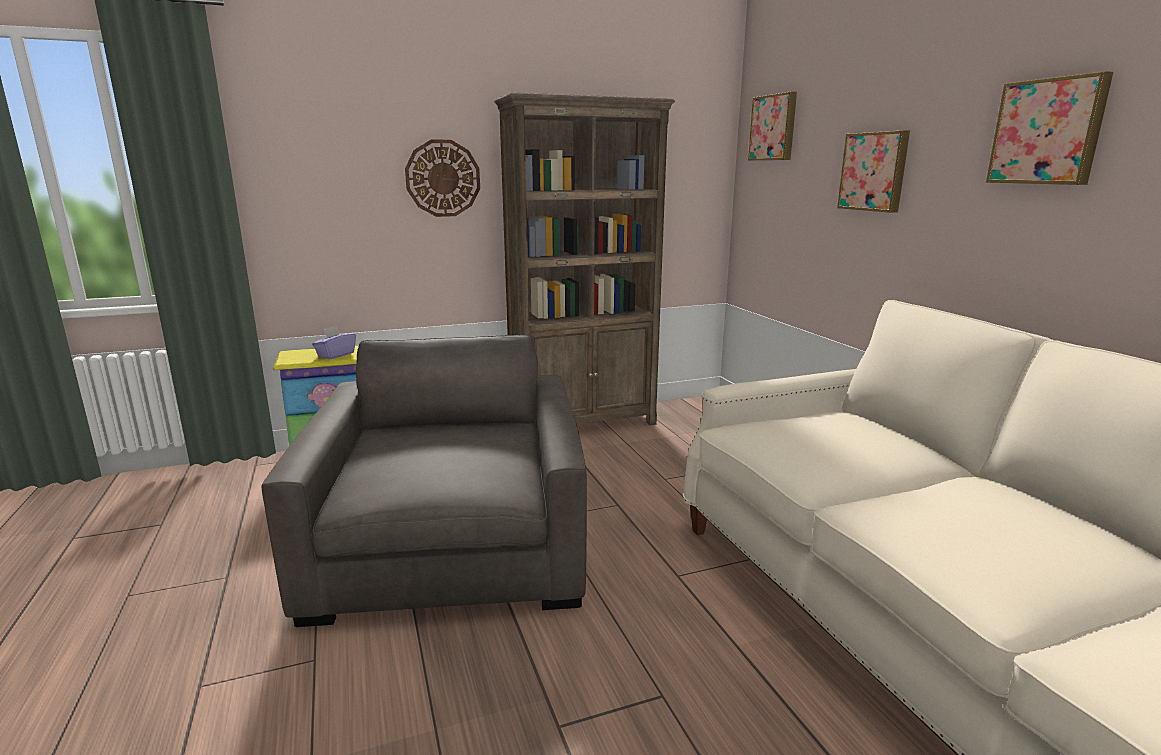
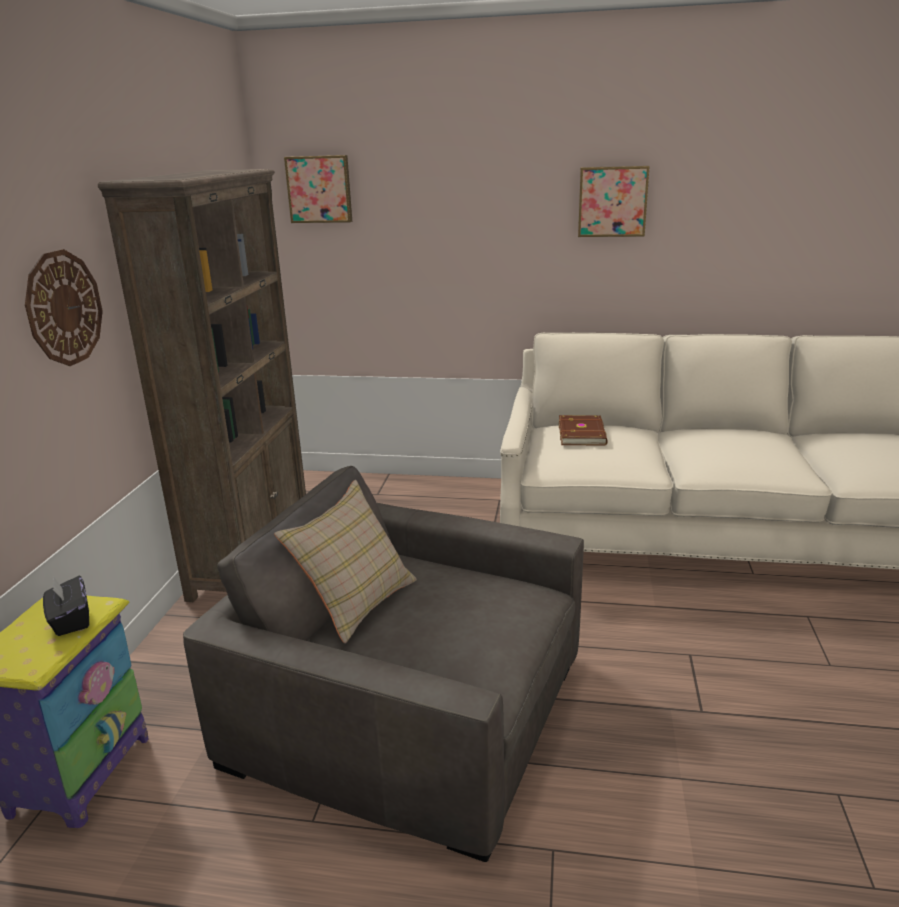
camera: 60 degrees left, 5 degrees up
purple tissue box [312,325,356,359] -> black tissue box [43,576,89,636]
picture [837,130,910,213] -> none
none -> beige pillow [274,480,417,644]
none -> brown book [559,415,608,446]

